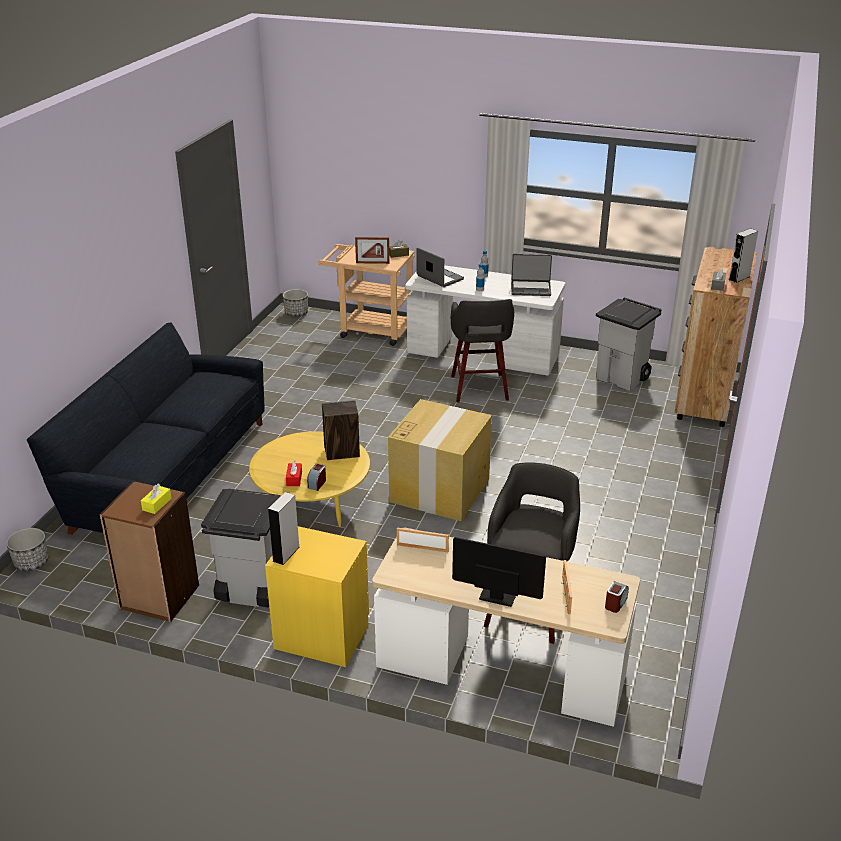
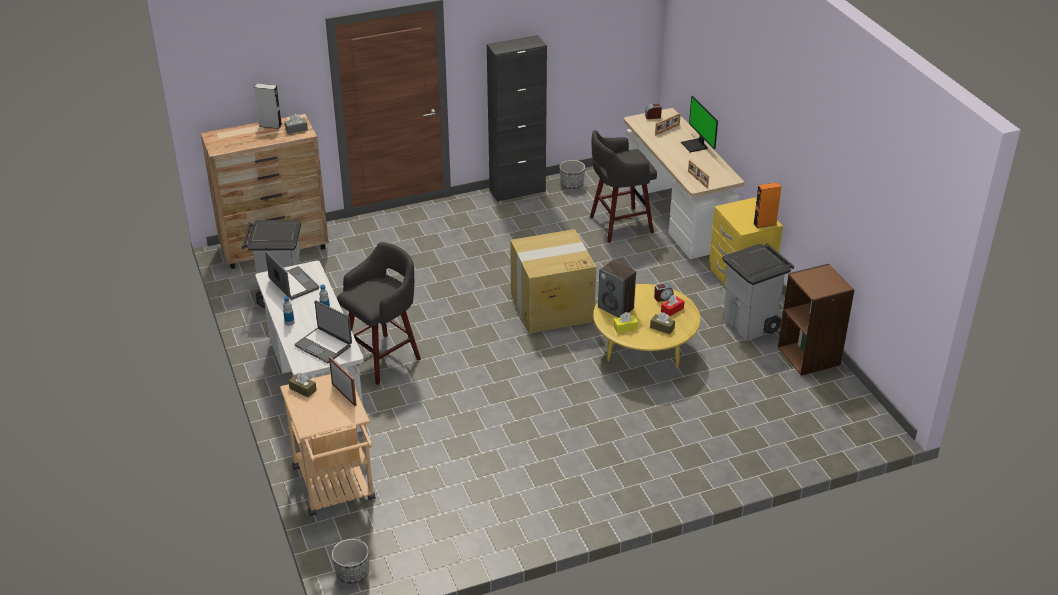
camera: 130 degrees left, 5 degrees up
planter [6,528,48,571] -> planter moved to [560,160,585,189]
black sofa [27,323,265,535] -> none
yellow tissue box [141,484,172,514] -> yellow tissue box moved to [613,312,638,333]
grey speaker [268,492,299,565] -> orange speaker [753,182,781,228]
laptop [417,248,464,287] -> laptop turned 60 degrees counterclockwise [294,300,352,363]
none -> black cabinet [487,35,547,202]
none -> brown tissue box [650,313,675,334]

